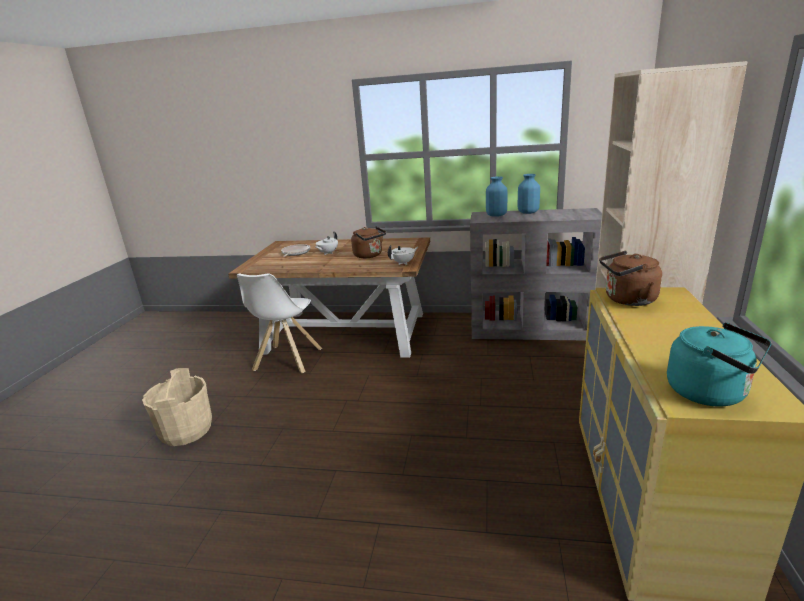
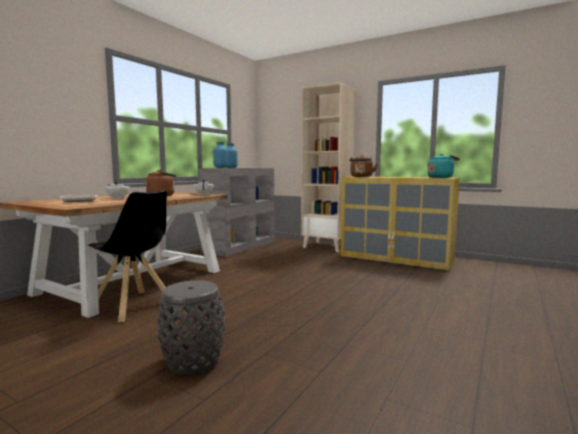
camera: 70 degrees left, 15 degrees down
beige bucket [142,368,212,446] -> grey stool [157,280,225,376]
white chair [237,273,322,373] -> black chair [87,190,167,323]

